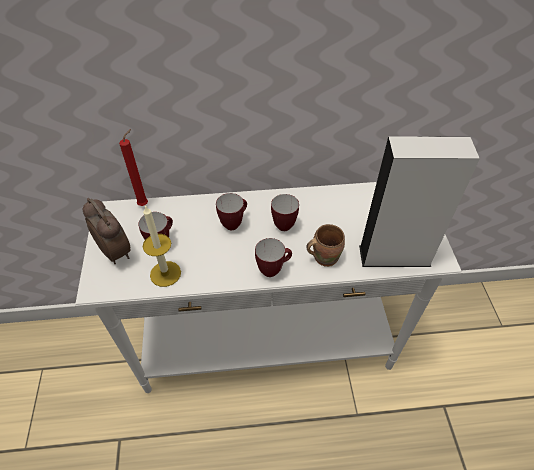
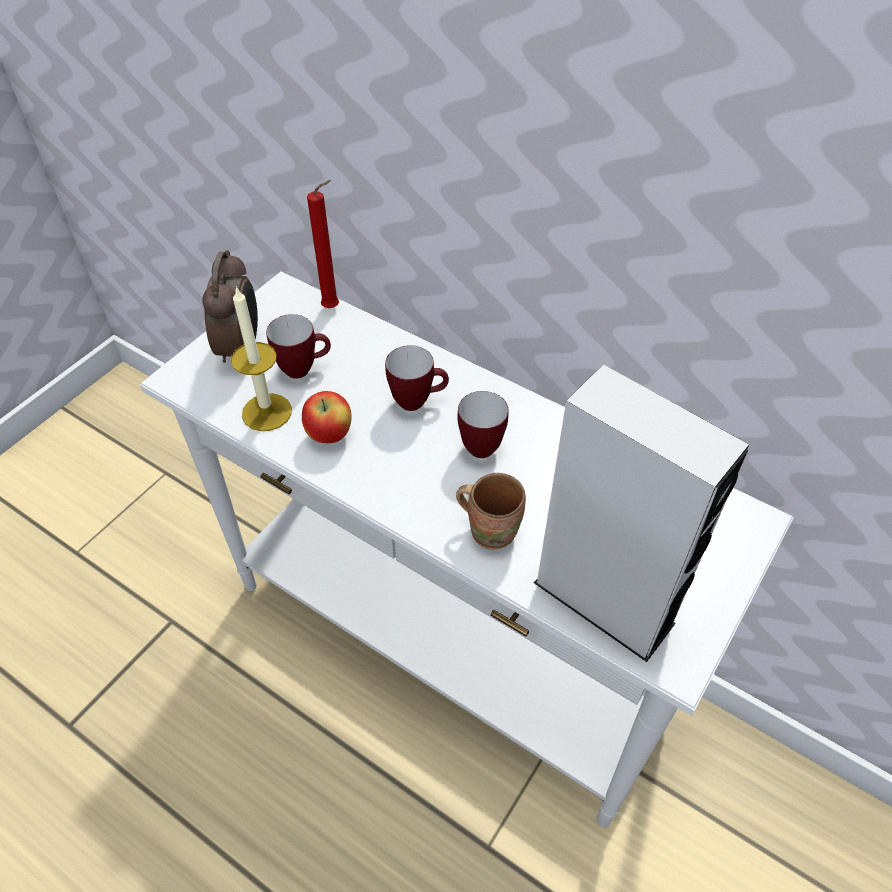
camera: 40 degrees right, 0 degrees up
mug [255,238,292,277] -> none
none -> apple [302,391,352,443]

